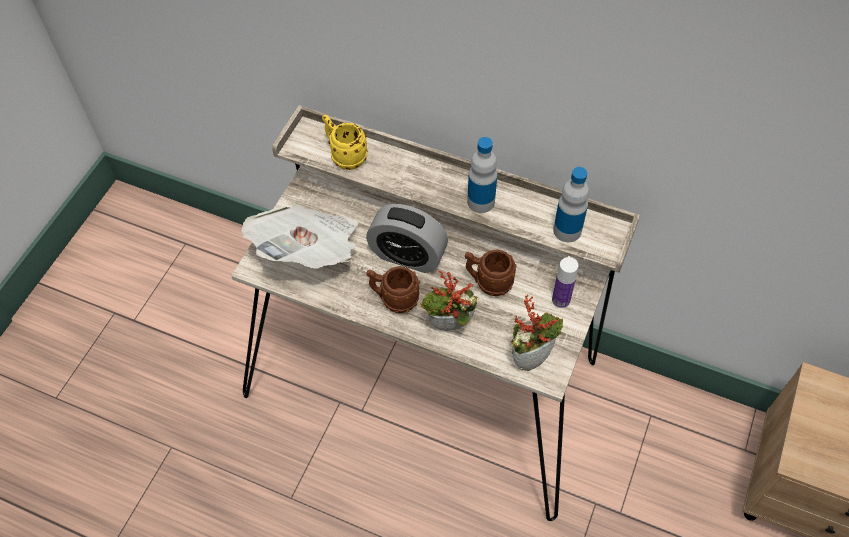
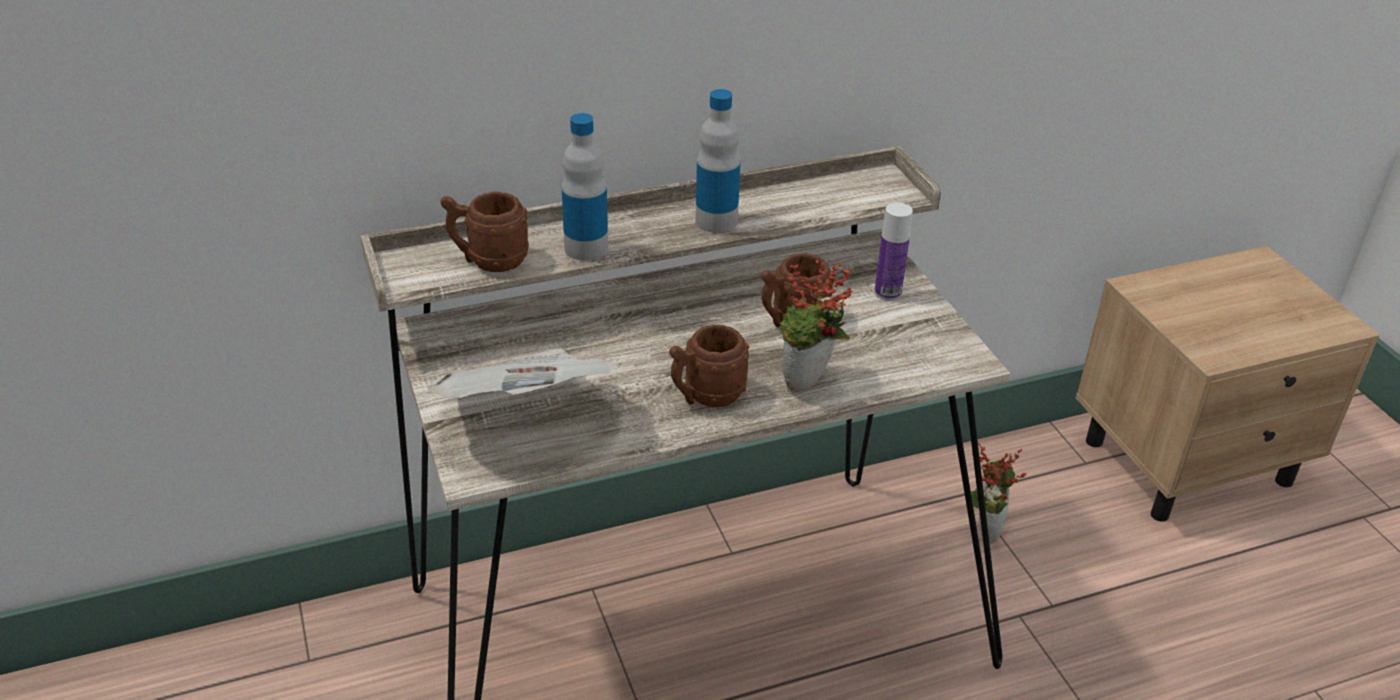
camera: 45 degrees left, 20 degrees down
yellow mug [322,115,367,170] -> brown mug [440,192,529,272]
alarm clock [366,204,448,273] -> none
potted plant [511,294,563,371] -> potted plant moved to [971,443,1027,544]
bottle [553,167,589,242] -> bottle moved to [561,113,608,261]

